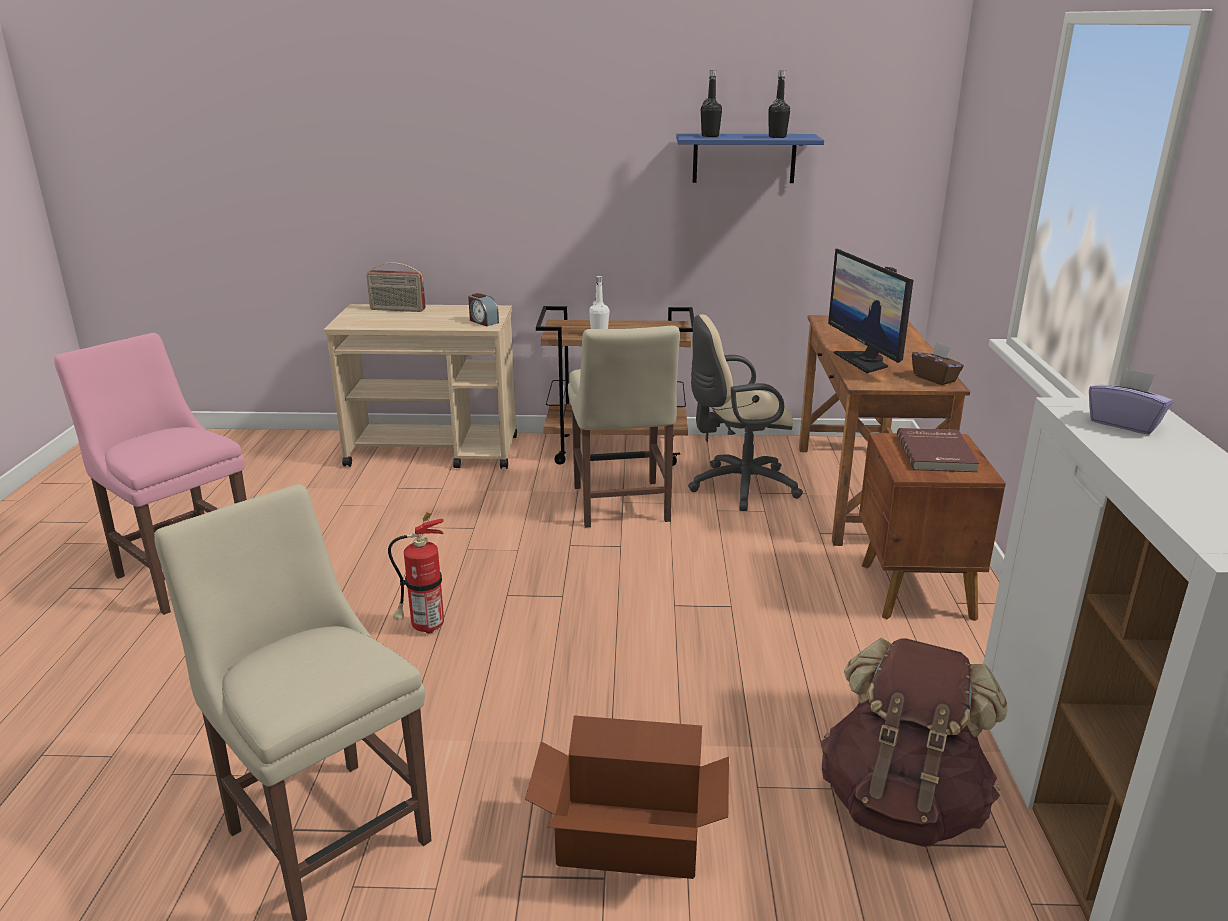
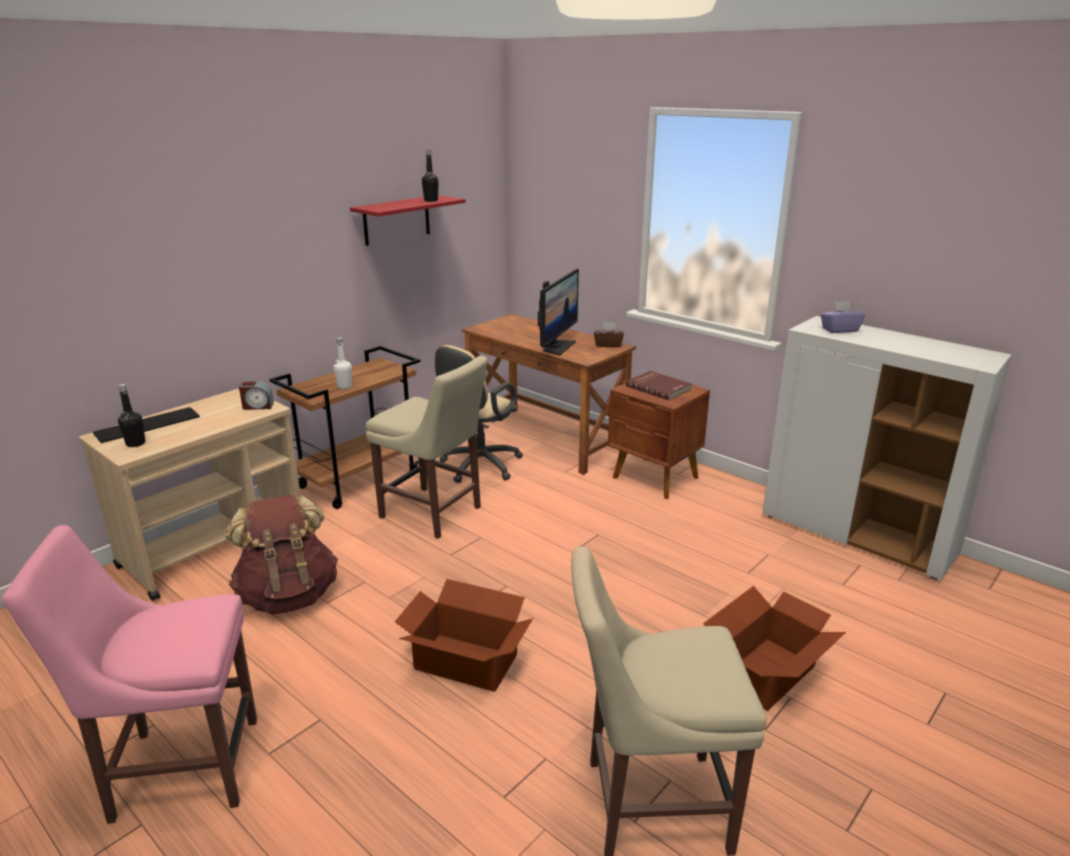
camera: 50 degrees left, 0 degrees up
radio [366,262,426,312] -> keyboard [93,407,200,443]
fire extinguisher [388,513,444,634] -> cardboard box [395,579,533,692]
blue shelf [676,133,824,183] -> red shelf [350,195,466,246]
black bottle [701,70,722,137] -> black bottle moved to [118,384,145,447]
brown backpack [821,638,1007,847] -> brown backpack moved to [225,495,338,615]
monitor [828,249,913,373] -> monitor turned 90 degrees counterclockwise [538,269,579,356]

